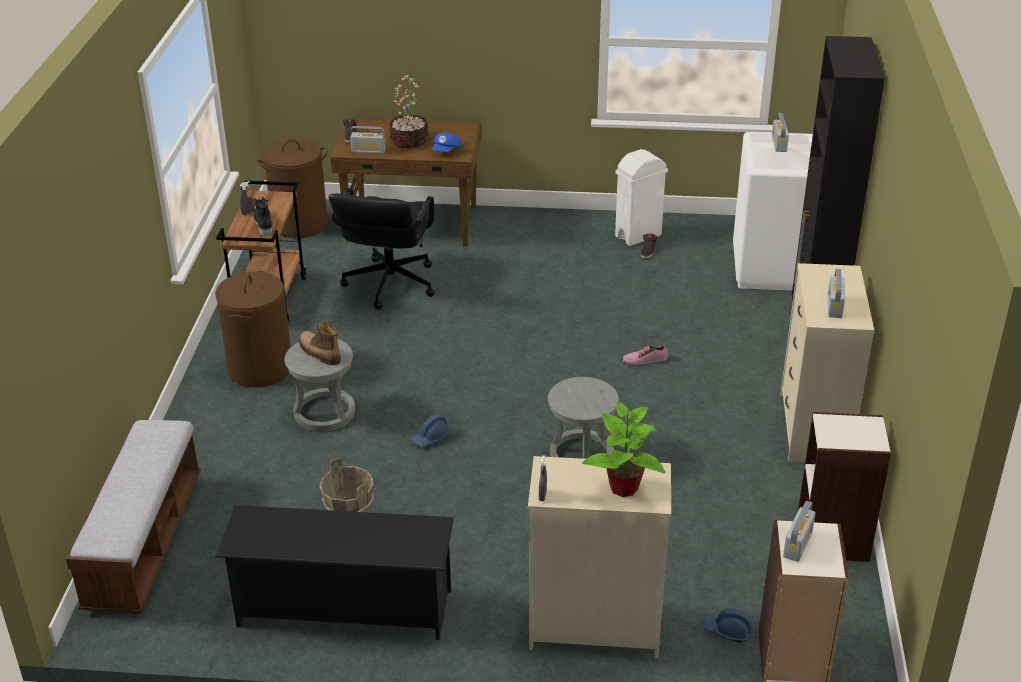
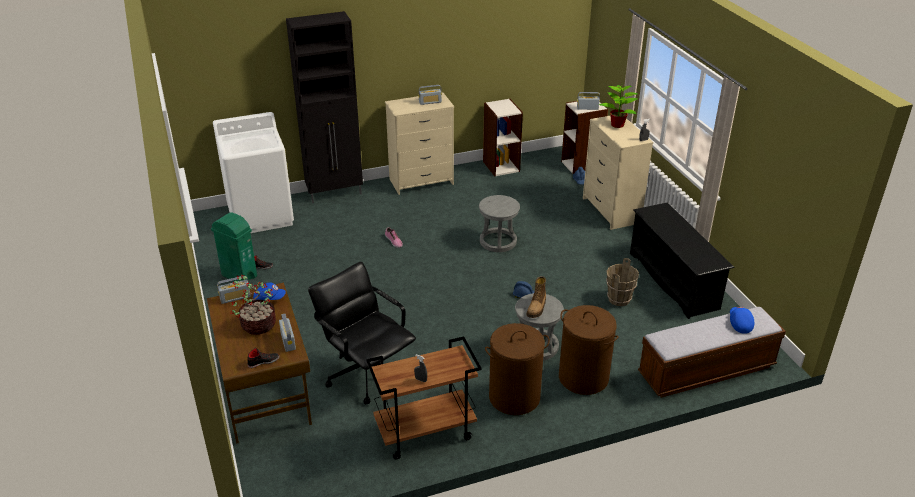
camera: 115 degrees left, 0 degrees up
black boot [252,197,273,236] -> none
brown laundry basket [257,139,328,238] -> brown laundry basket moved to [559,305,618,395]
black office chair [329,188,435,310] -> black office chair turned 120 degrees counterclockwise [308,262,416,405]
white trash can [615,149,668,246] -> green trash can [211,213,257,282]
radio [772,113,789,152] -> radio moved to [217,276,251,304]
none -> blue cap [730,307,754,334]

